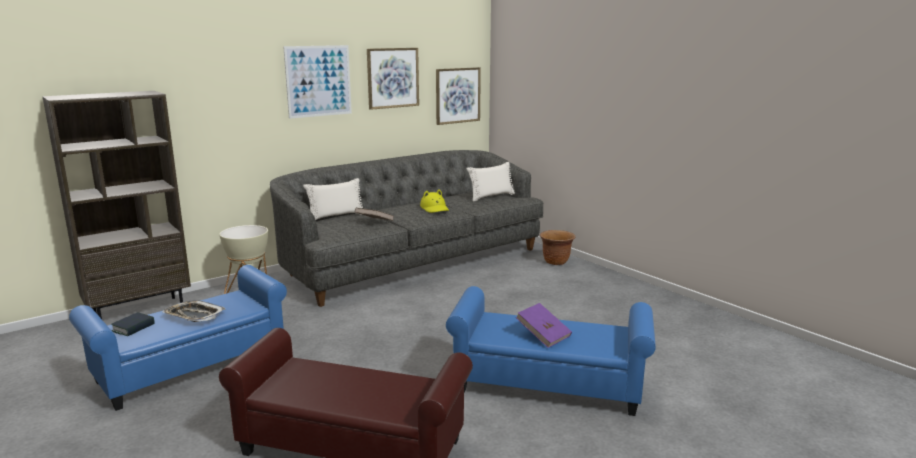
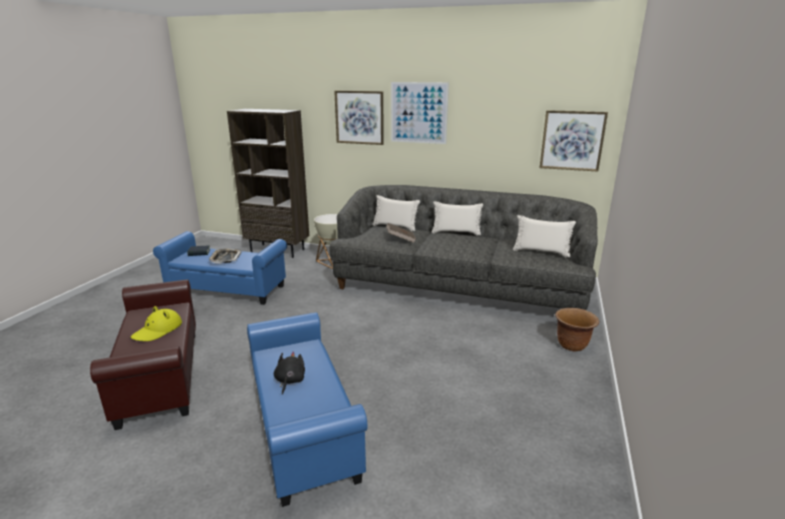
camera: 55 degrees right, 5 degrees up
picture [367,48,419,110] -> picture moved to [334,91,384,145]
yellow hat [420,189,449,213] -> yellow hat moved to [131,306,182,341]
purple book [516,303,572,348] -> black plush toy [274,351,305,395]
none -> white pillow [432,201,483,236]

